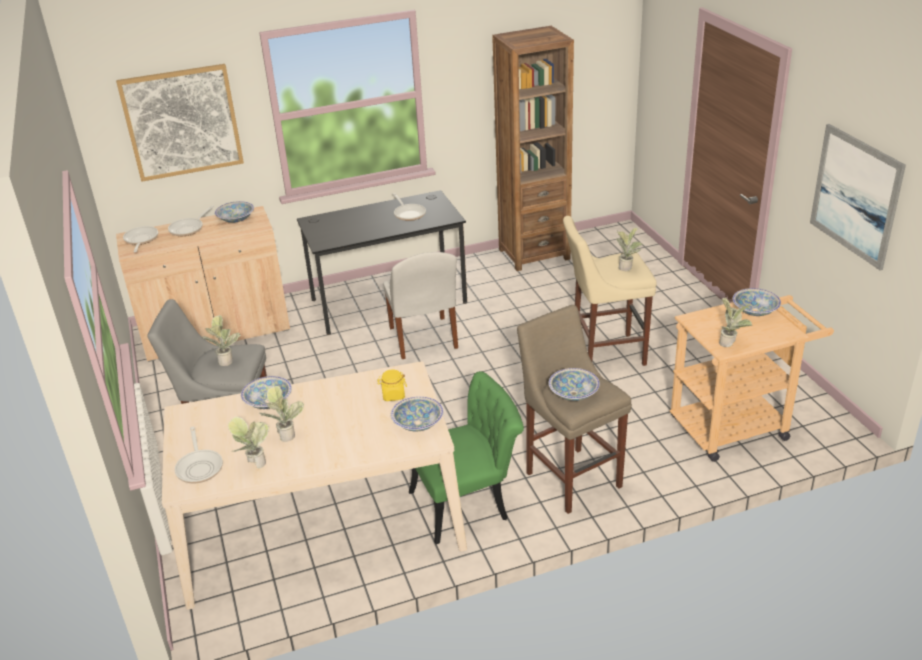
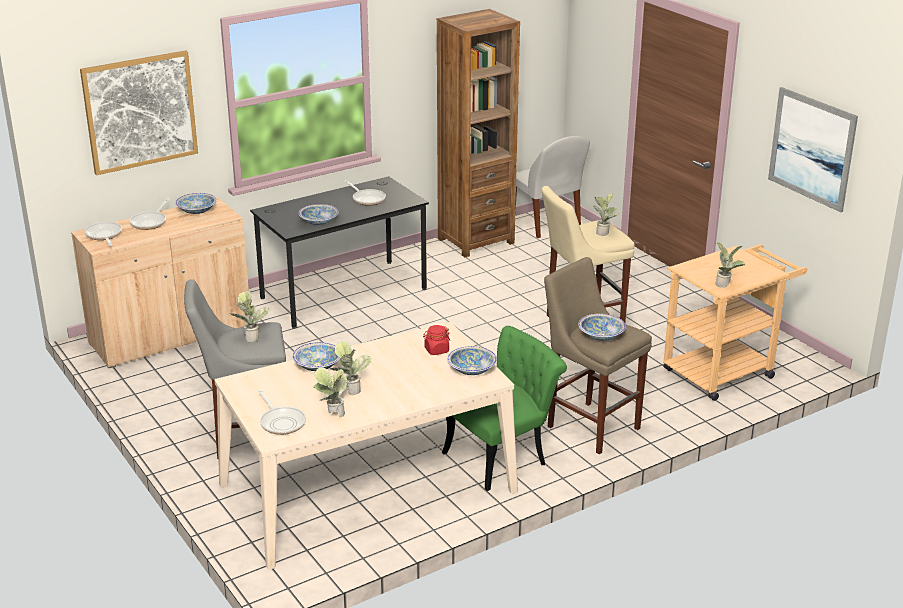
camera: 15 degrees left, 5 degrees down
yellow jar [377,370,407,401] -> red jar [423,325,450,355]
white chair [383,252,458,359] -> white chair moved to [515,136,590,238]
bowl [732,288,781,316] -> bowl moved to [299,204,339,225]

